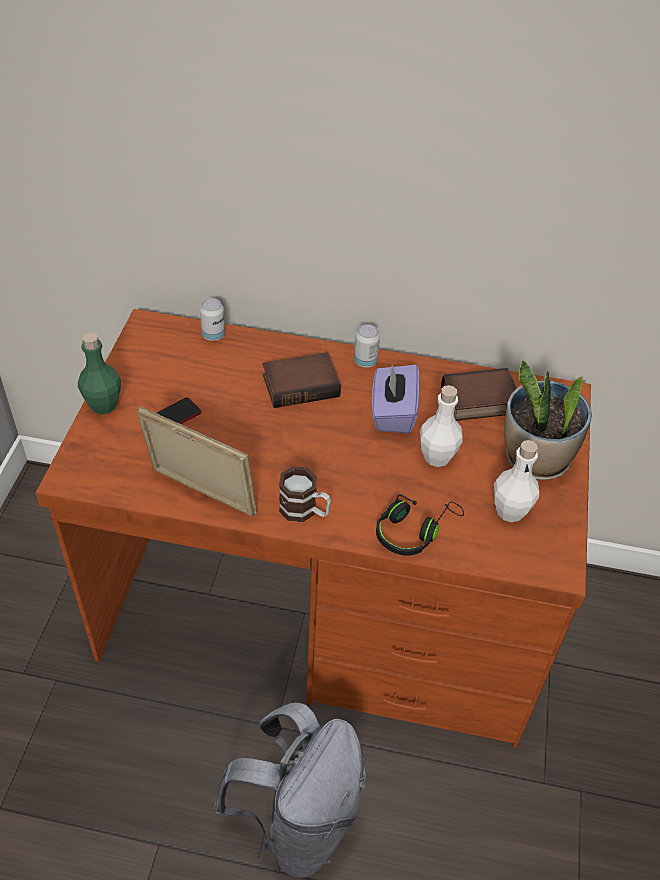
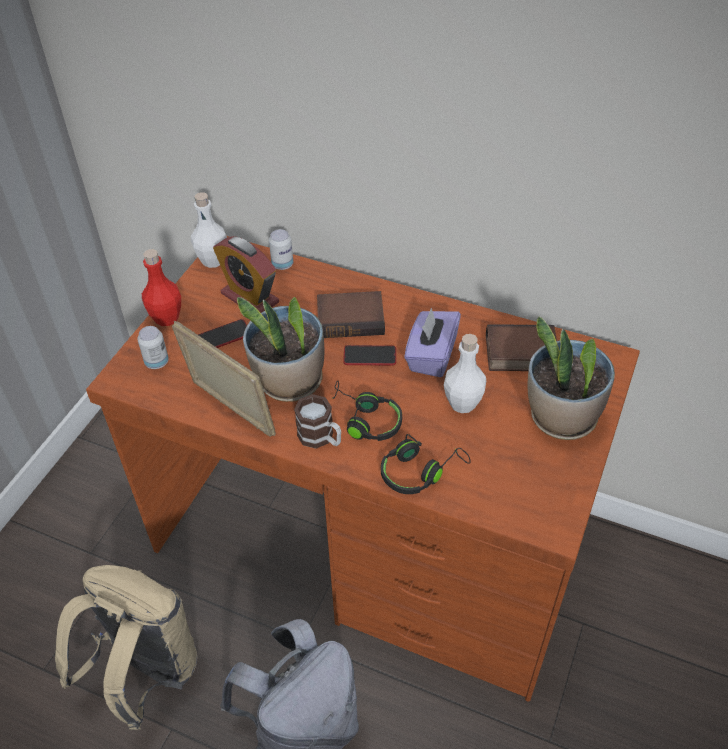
camera: 15 degrees right, 0 degrees up
green bottle [78,332,121,415] -> red bottle [142,249,181,326]
can [354,324,380,368] -> can moved to [137,326,169,369]
white bottle [494,440,539,522] -> white bottle moved to [191,192,227,268]
none -> beige backpack [55,565,197,730]
none -> alarm clock [213,236,279,313]
none -> potted plant [237,297,324,402]
none -> black headphones [332,380,402,441]
none -> phone [343,345,396,366]

